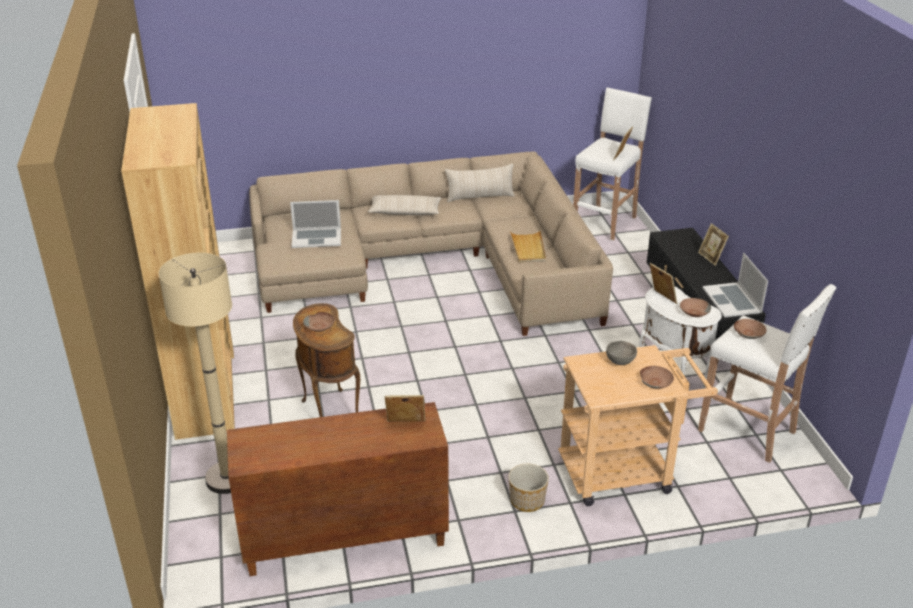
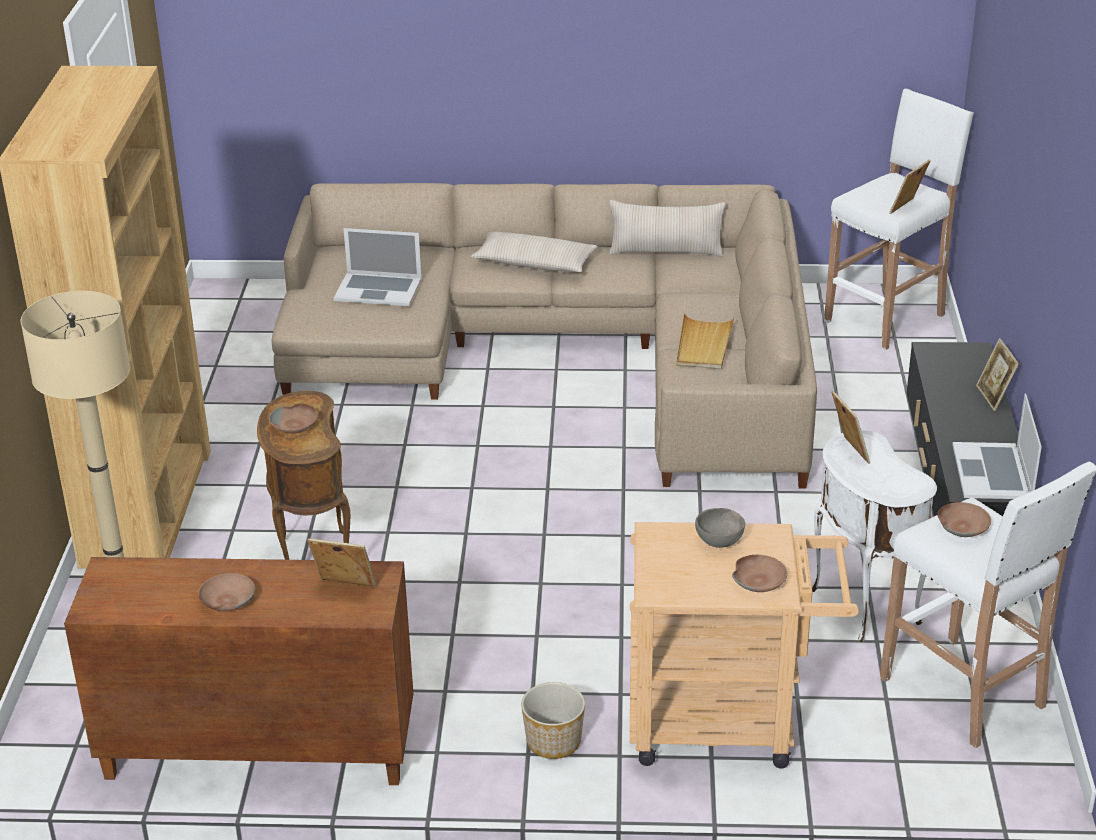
camera: 15 degrees right, 0 degrees up
brown bowl [680,298,711,317] -> brown bowl moved to [198,573,255,611]

